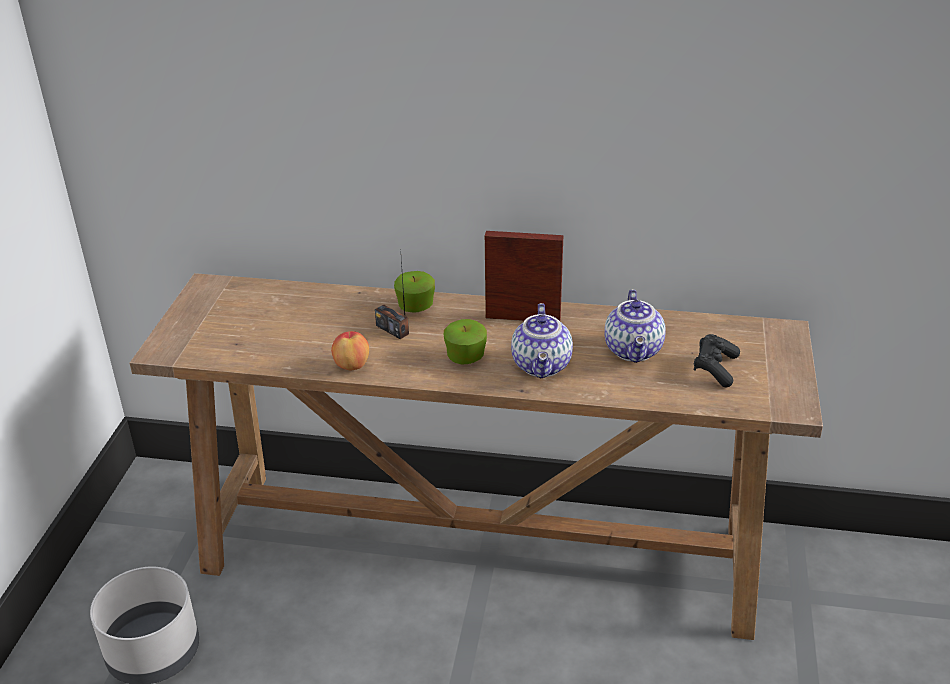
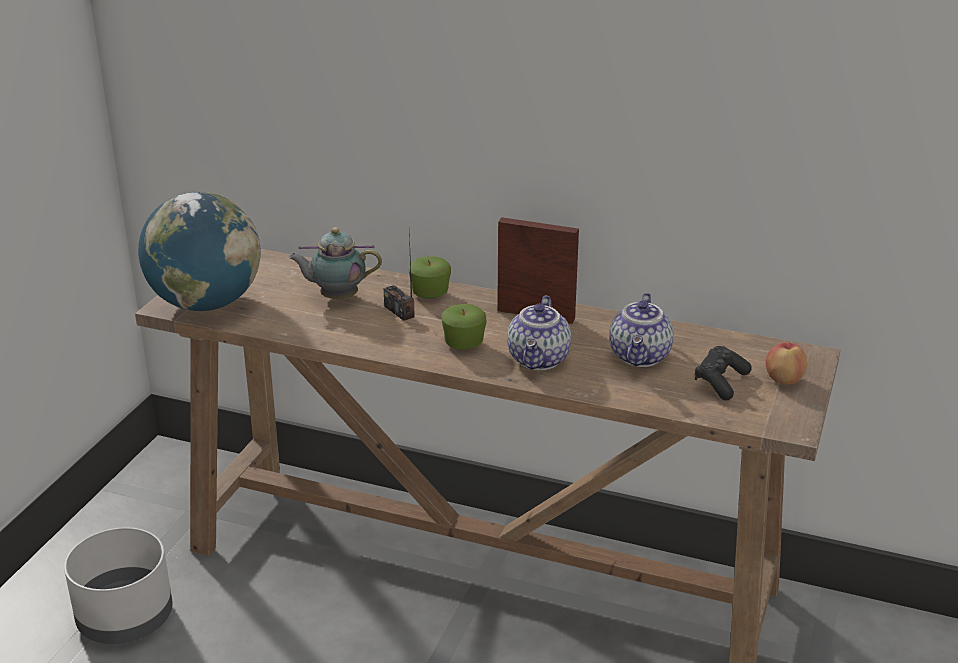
camera: 10 degrees right, 5 degrees down
apple [331,331,369,370] -> apple moved to [766,343,807,385]
none -> globe [138,191,261,311]
none -> teapot [288,227,382,299]

